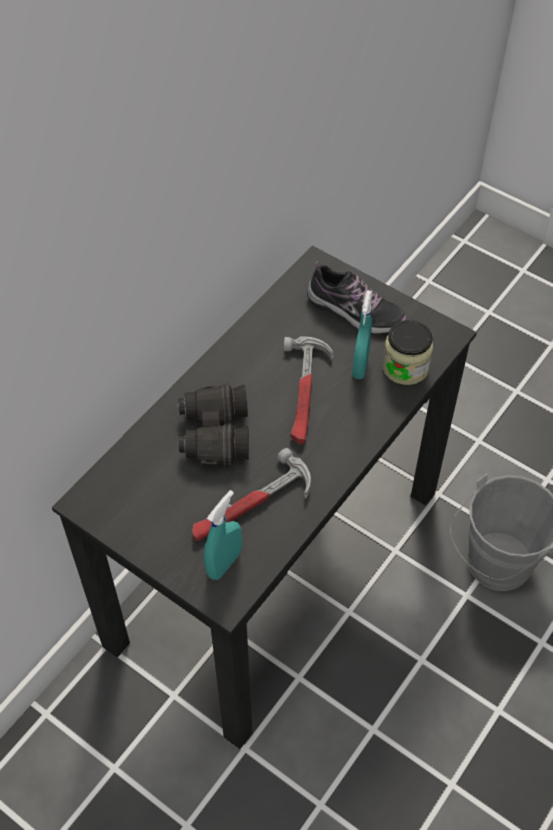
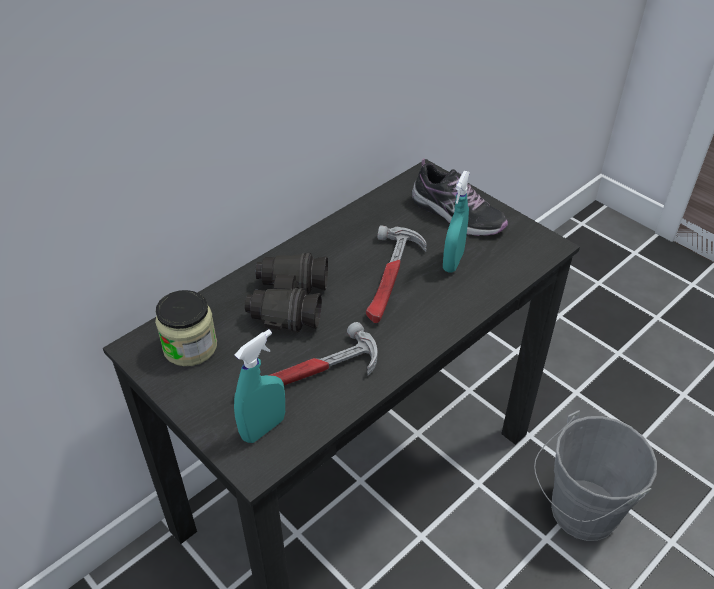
camera: 10 degrees right, 10 degrees down
jar [383,320,433,385] -> jar moved to [155,290,217,366]

